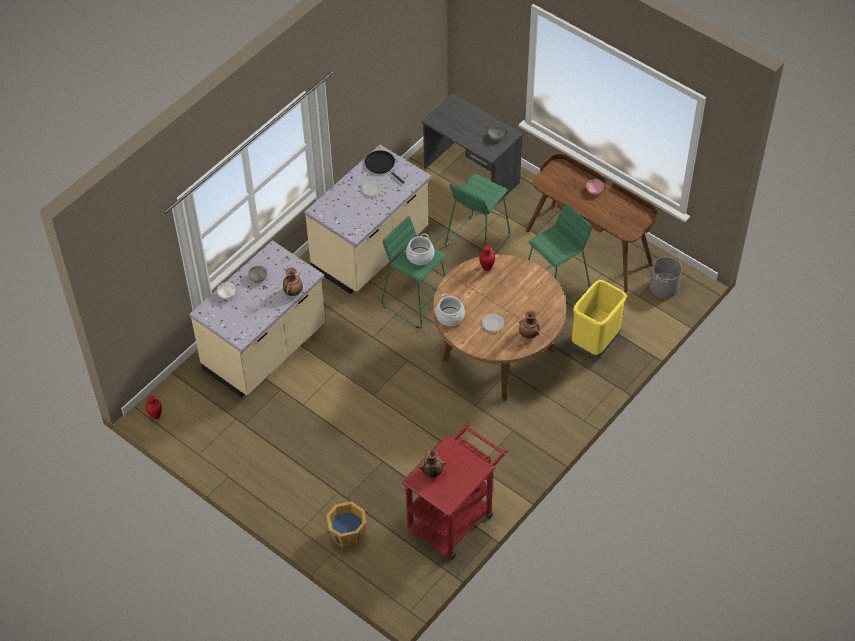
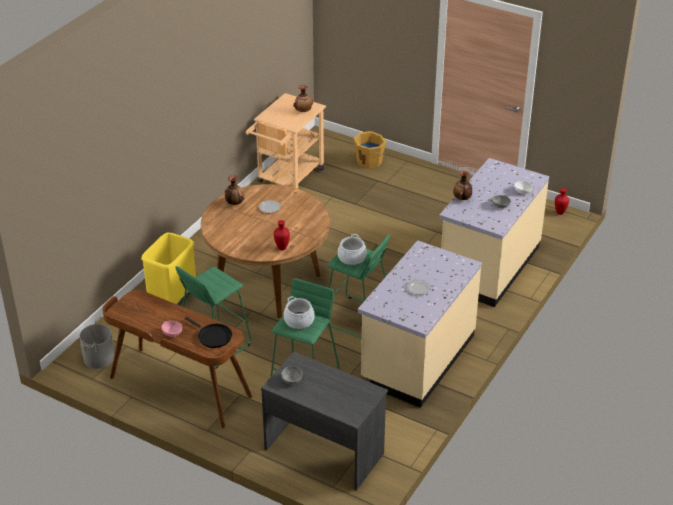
camera: 170 degrees right, 15 degrees down
black frying pan [365,150,405,184] -> black frying pan moved to [185,317,232,348]
red cart [402,424,507,559] -> beige cart [246,93,326,188]
cooking pot [436,293,465,326] -> cooking pot moved to [284,296,315,329]

